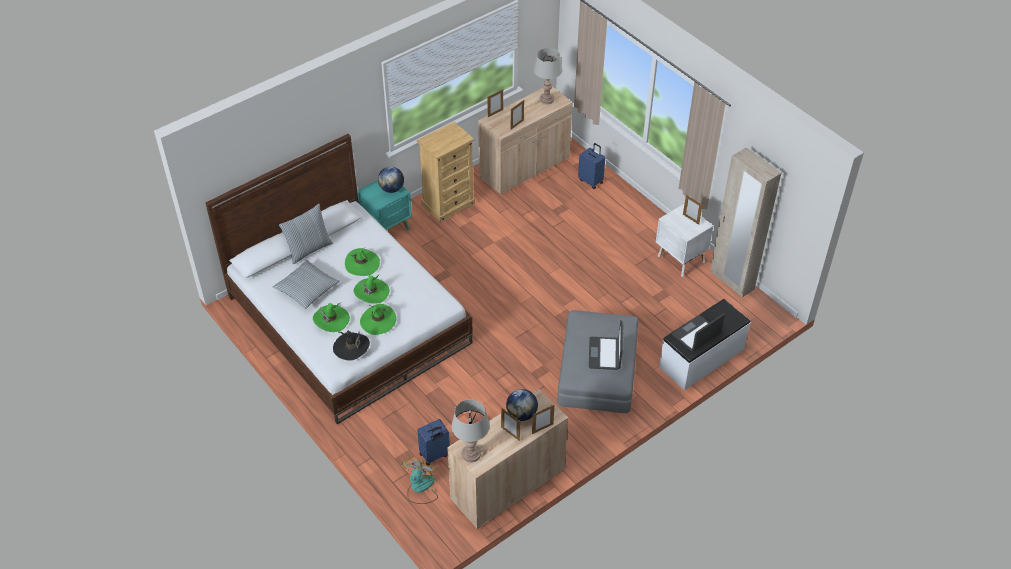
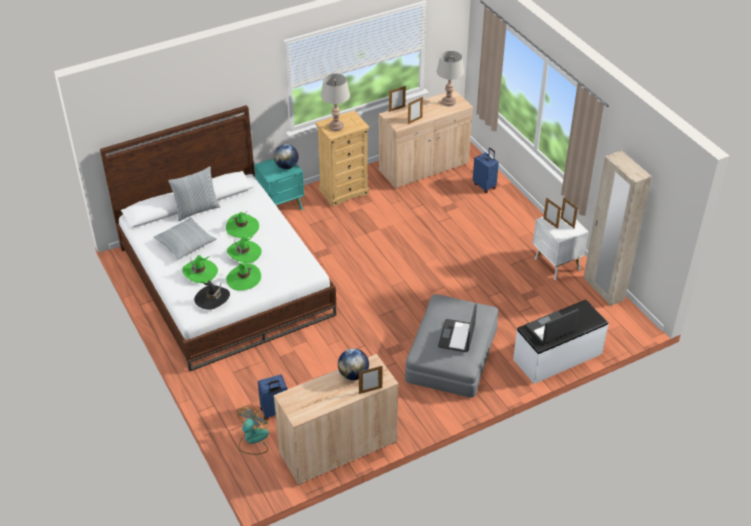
camera: 10 degrees right, 5 degrees down
grey table lamp [451,399,489,463] -> grey table lamp moved to [321,74,350,131]
picture frame [501,408,520,441] -> picture frame moved to [543,197,561,229]

